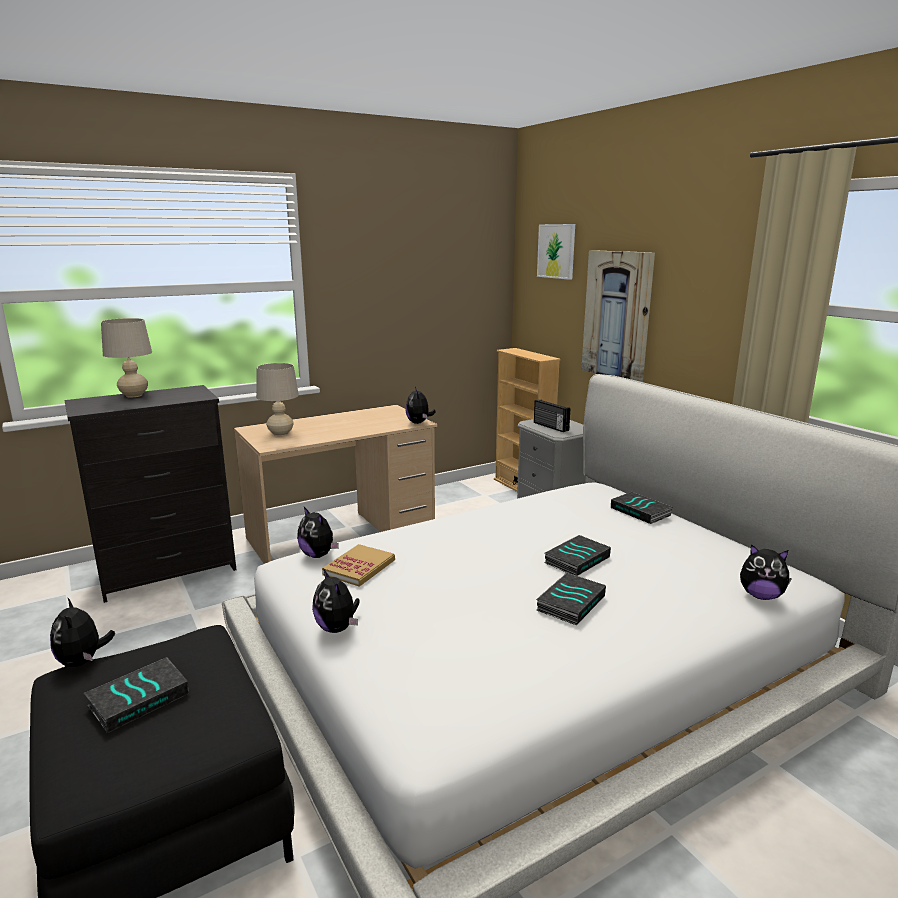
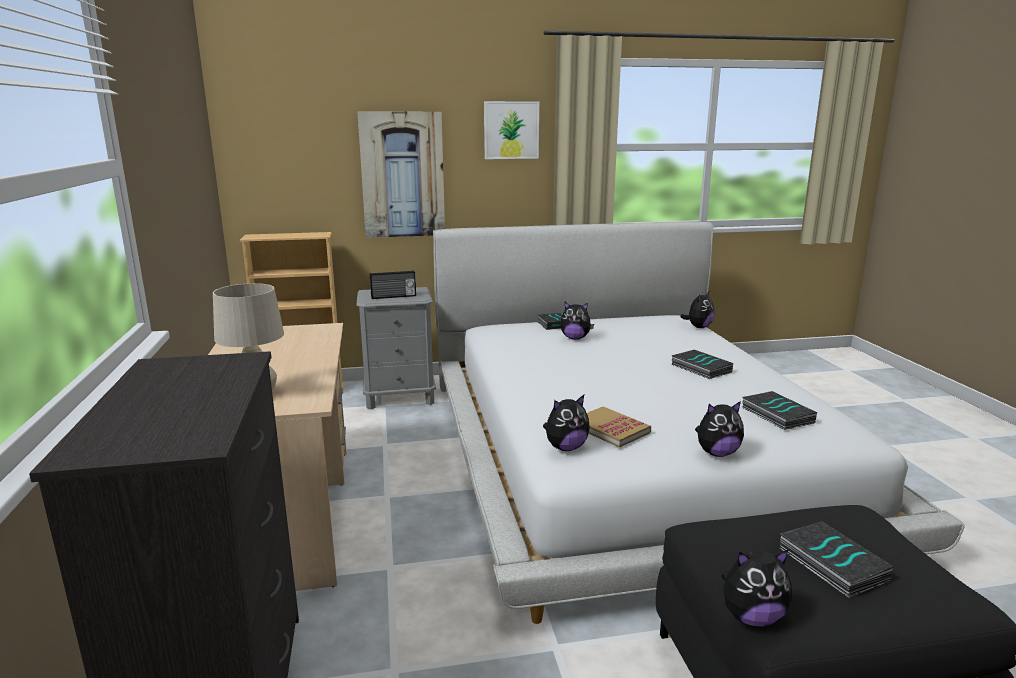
camera: 70 degrees left, 0 degrees up
beige table lamp [101,318,152,397] -> none
plush toy [405,387,435,424] -> plush toy moved to [560,302,594,340]
picture [537,224,575,280] -> picture moved to [484,101,539,159]
book [544,535,611,576] -> book moved to [742,391,817,430]

